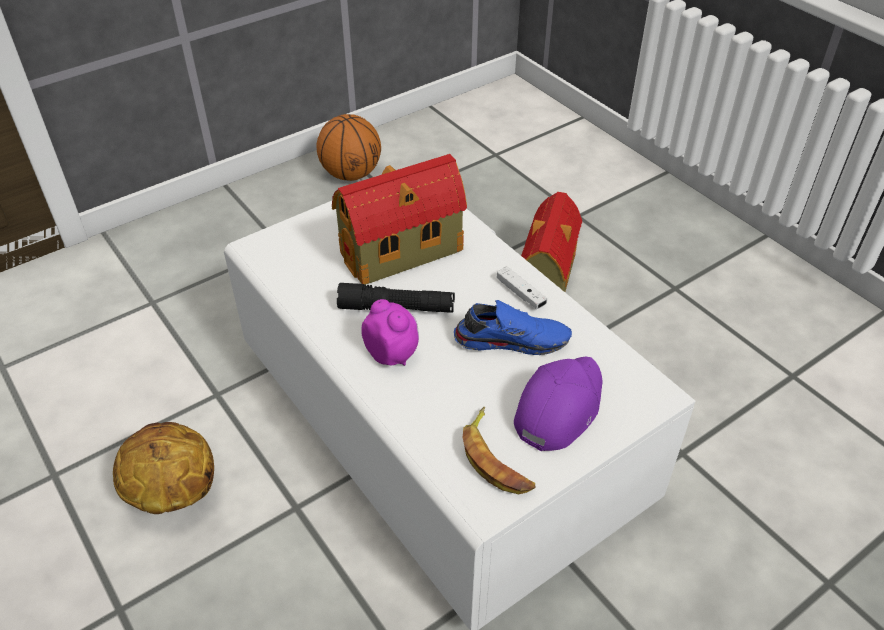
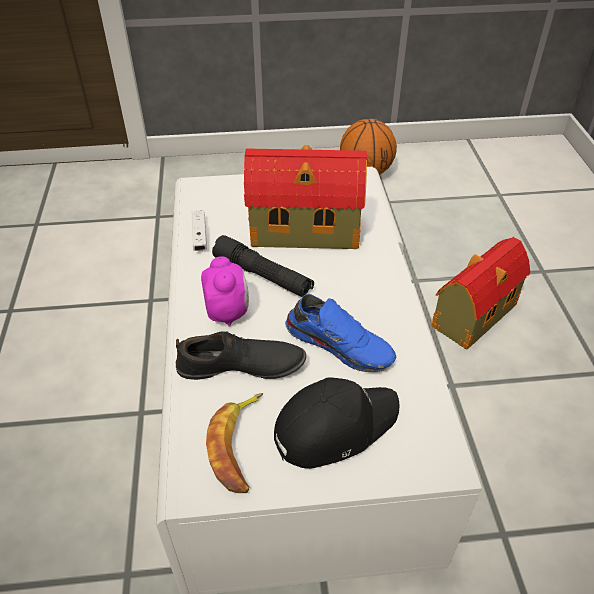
camera: 30 degrees right, 0 degrees up
basketball [113,422,214,514] -> none
white game controller [497,266,547,309] -> white game controller moved to [192,210,207,251]
purple cap [514,356,602,451] -> black cap [274,377,400,469]
none -> black shoe [176,331,306,380]

